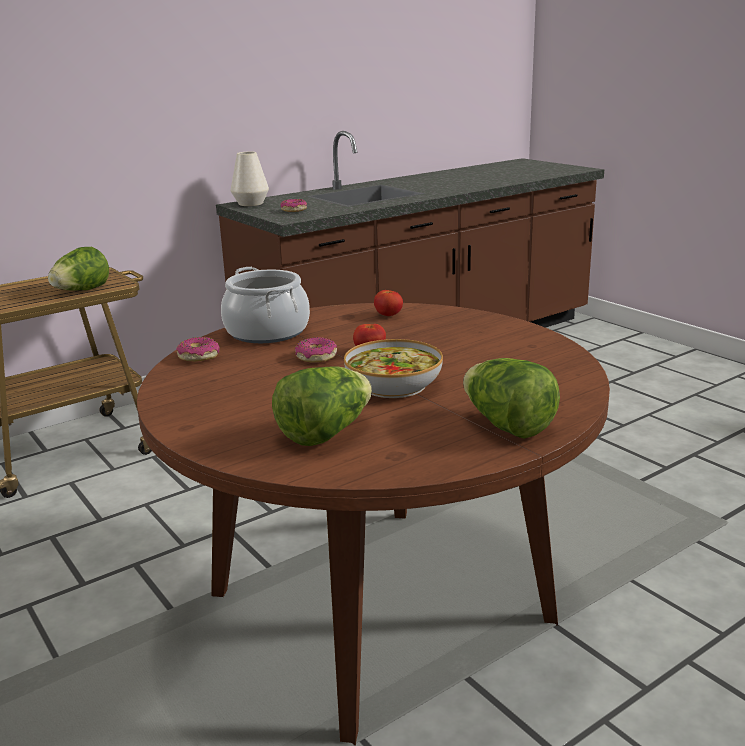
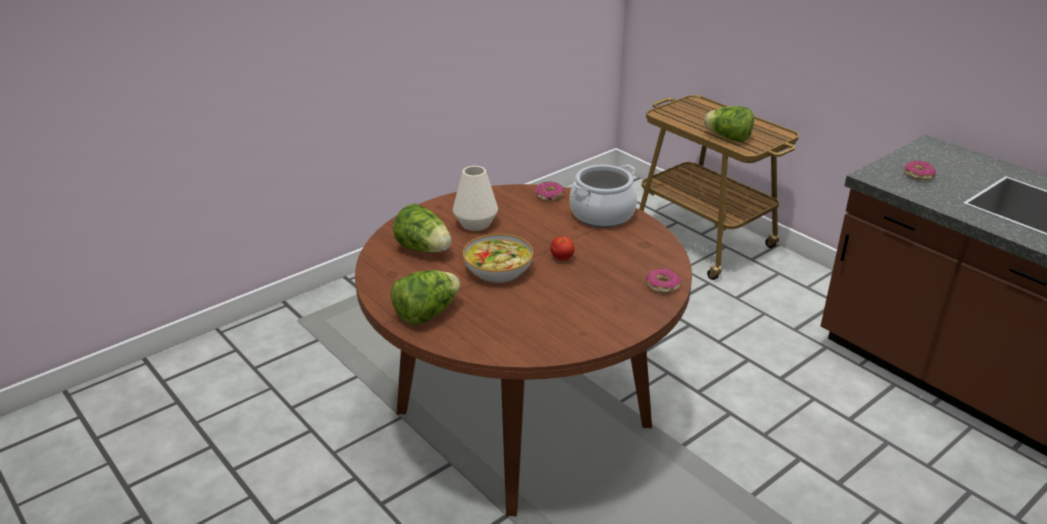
camera: 85 degrees right, 10 degrees up
white vase [231,152,269,206] -> white vase moved to [453,166,498,231]
donut [295,337,337,363] -> donut moved to [646,268,681,293]
tomato [374,290,403,316] -> none

